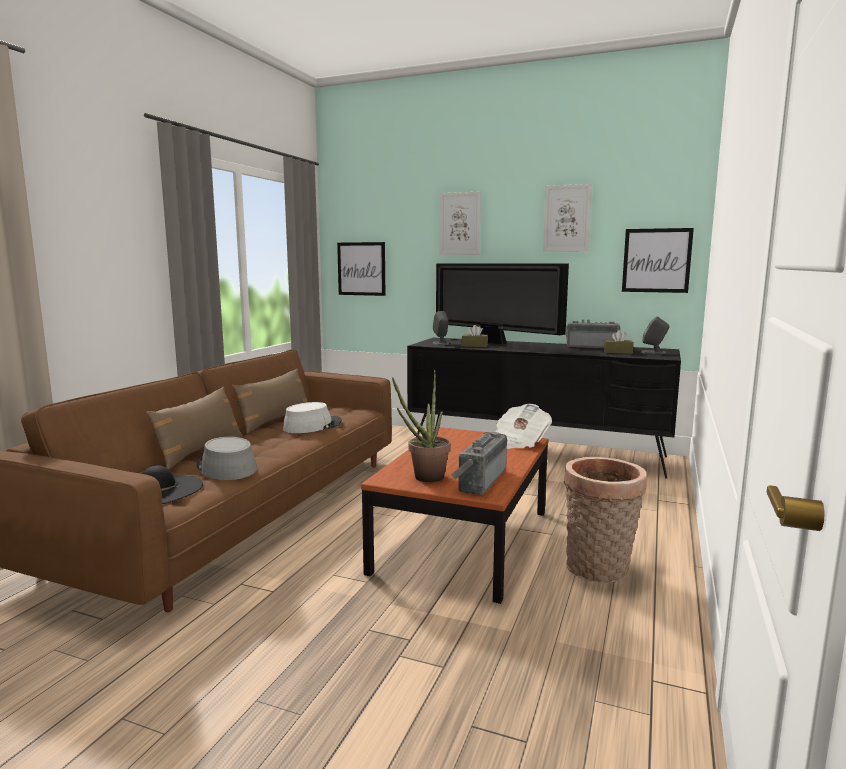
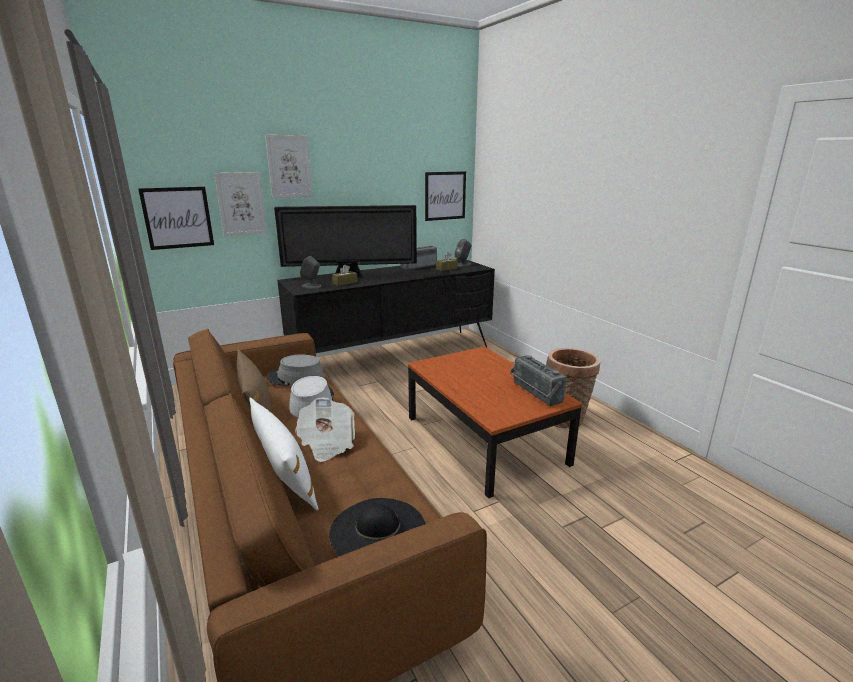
camera: 50 degrees left, 10 degrees up
brown pillow [146,387,243,469] -> white pillow [249,398,319,511]
grey hat [197,437,257,480] -> grey hat moved to [267,354,325,386]
potted plant [392,370,451,482] -> none
newspaper [495,404,552,449] -> newspaper moved to [295,397,355,462]
picture [543,184,592,252] -> picture moved to [214,172,267,236]

